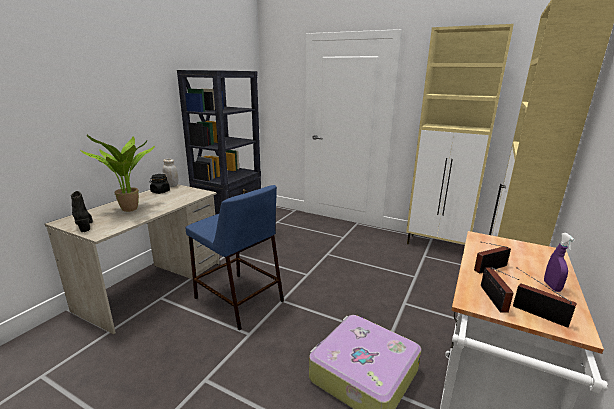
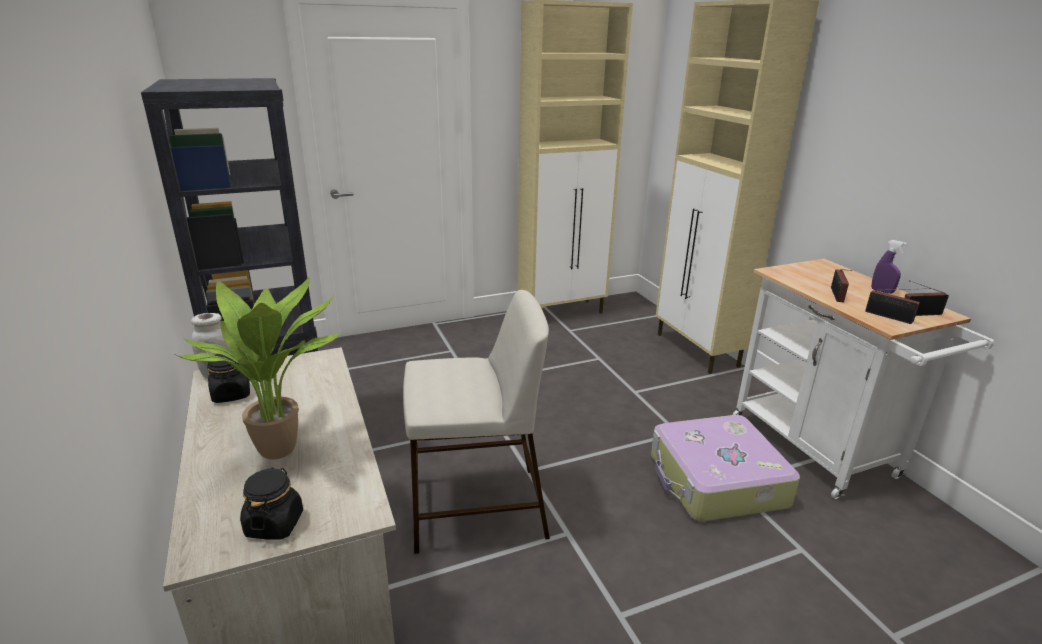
camera: 50 degrees left, 5 degrees up
black boot [71,191,93,232] -> black jar [240,467,303,540]
blue stool [186,185,284,330] -> beige stool [403,290,550,554]

